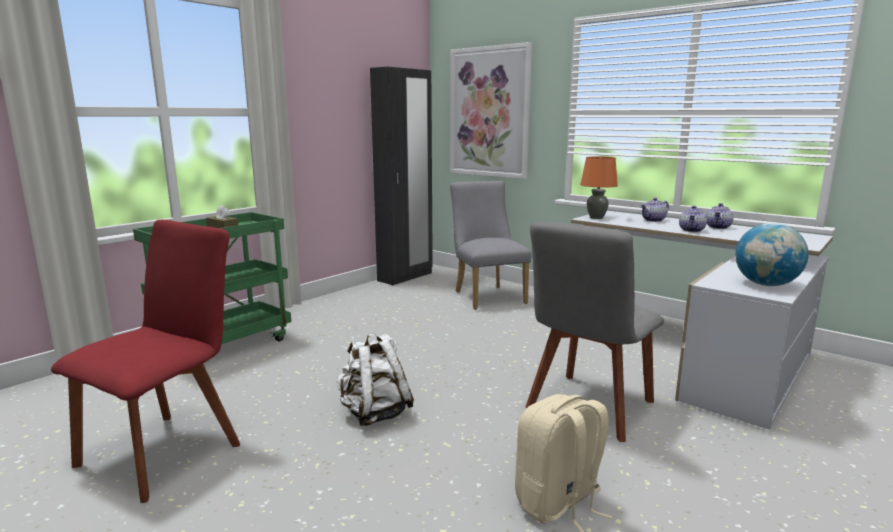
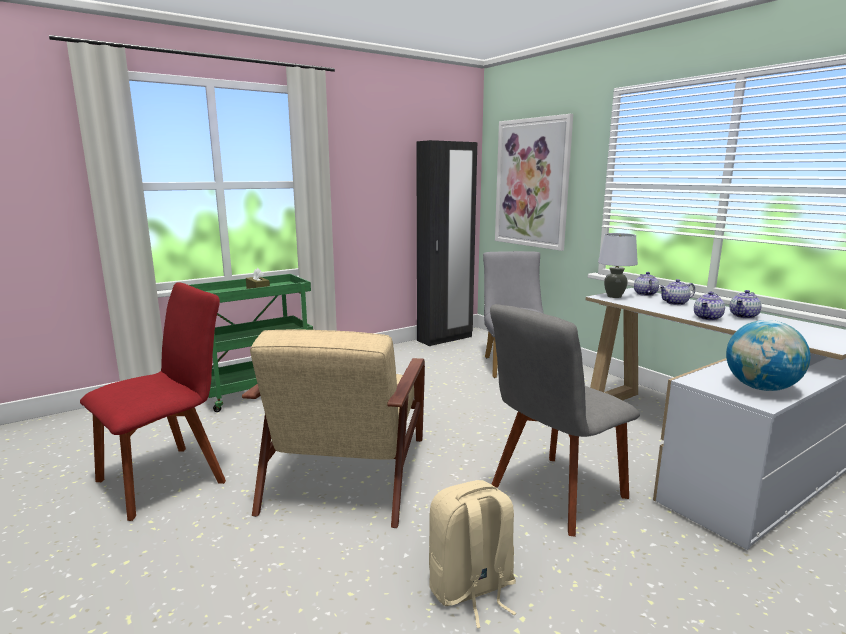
camera: 15 degrees right, 0 degrees up
white backpack [337,333,414,426] -> beige armchair [242,329,425,528]
orange table lamp [580,156,618,219] -> grey table lamp [598,233,638,298]
none -> teapot [634,272,659,296]

